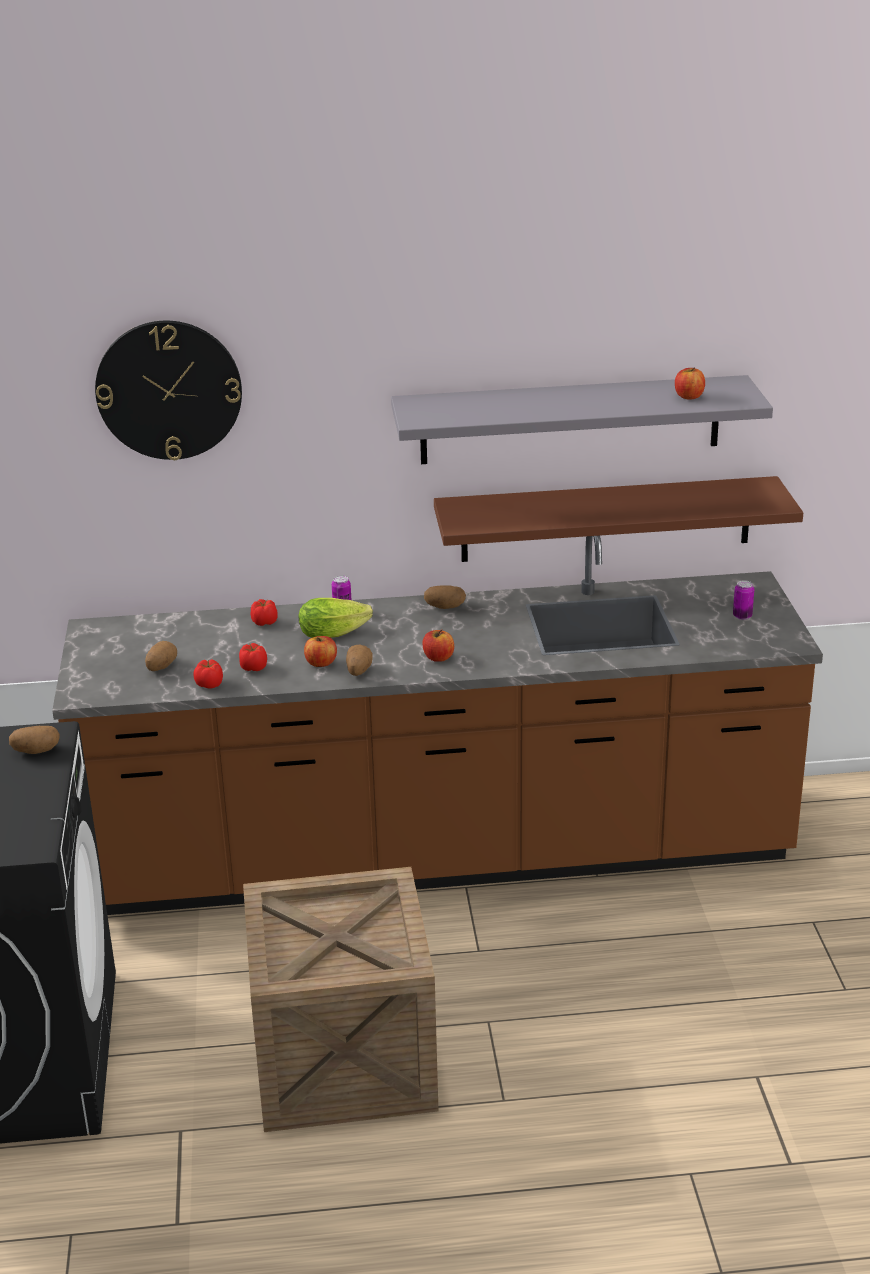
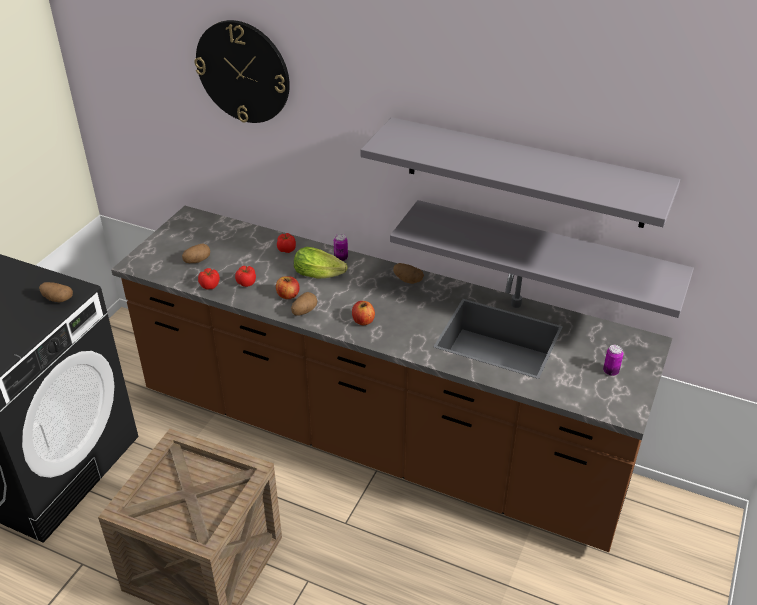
camera: 30 degrees right, 10 degrees up
brown shelf [434,476,803,562] -> grey shelf [390,200,694,318]
apple [675,367,705,399] -> none

